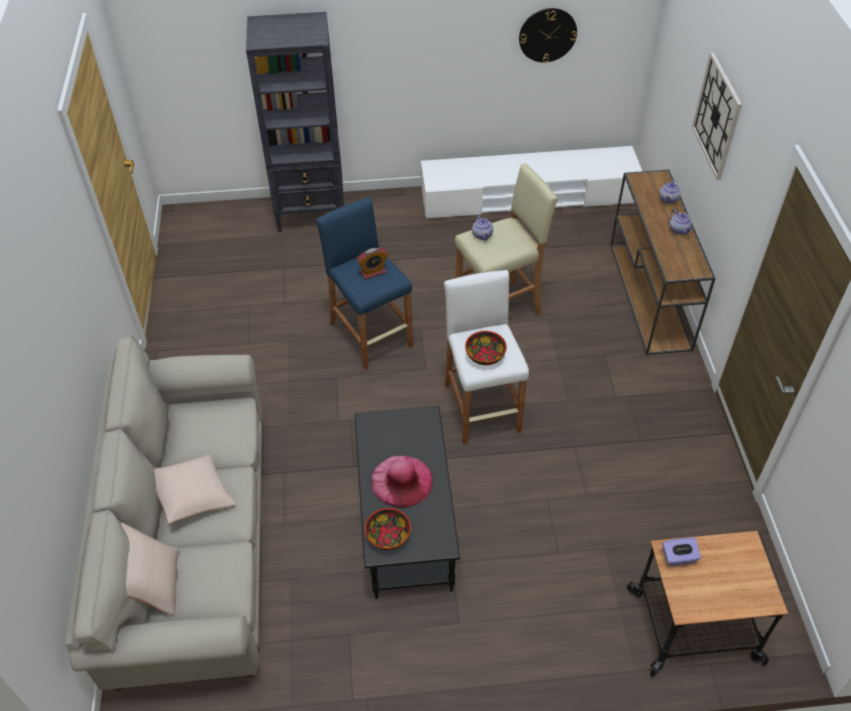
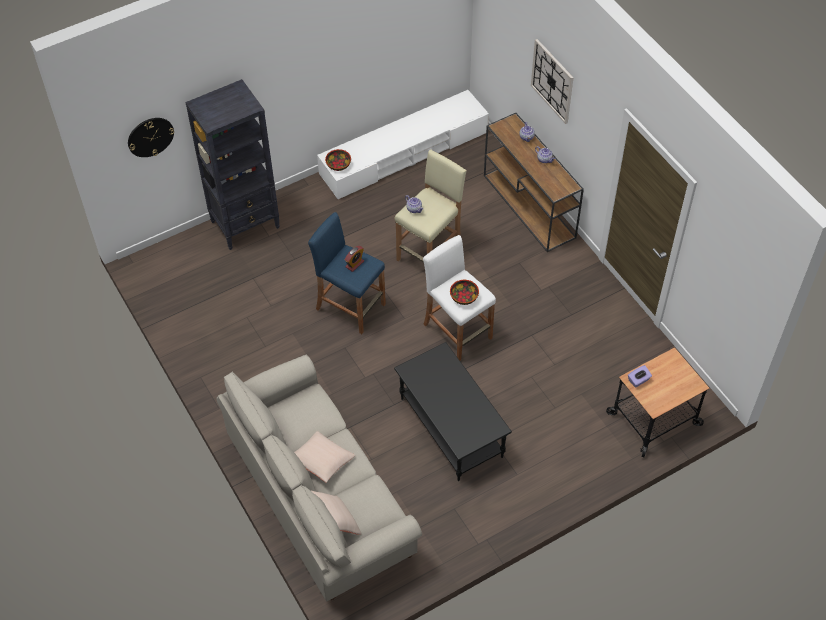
camera: 25 degrees left, 5 degrees up
bowl [365,508,411,550] -> bowl moved to [325,149,351,171]
pink hat [371,456,433,508] -> none
wall clock [519,8,577,63] -> wall clock moved to [128,118,174,157]

